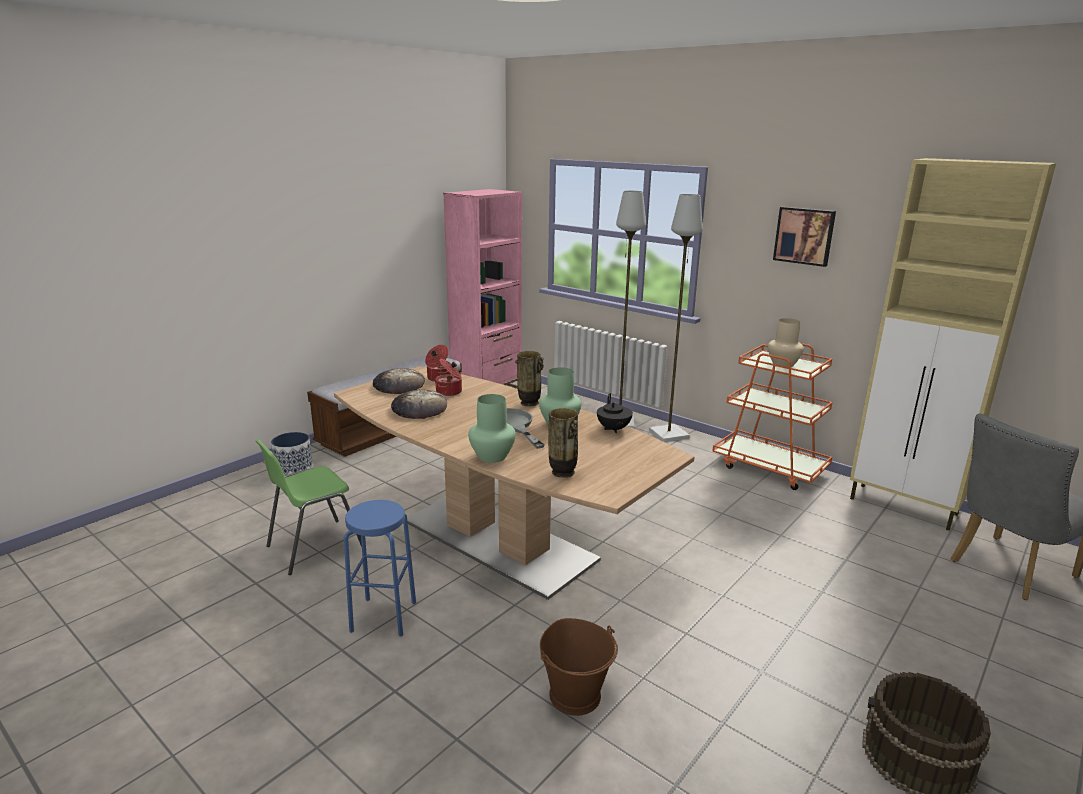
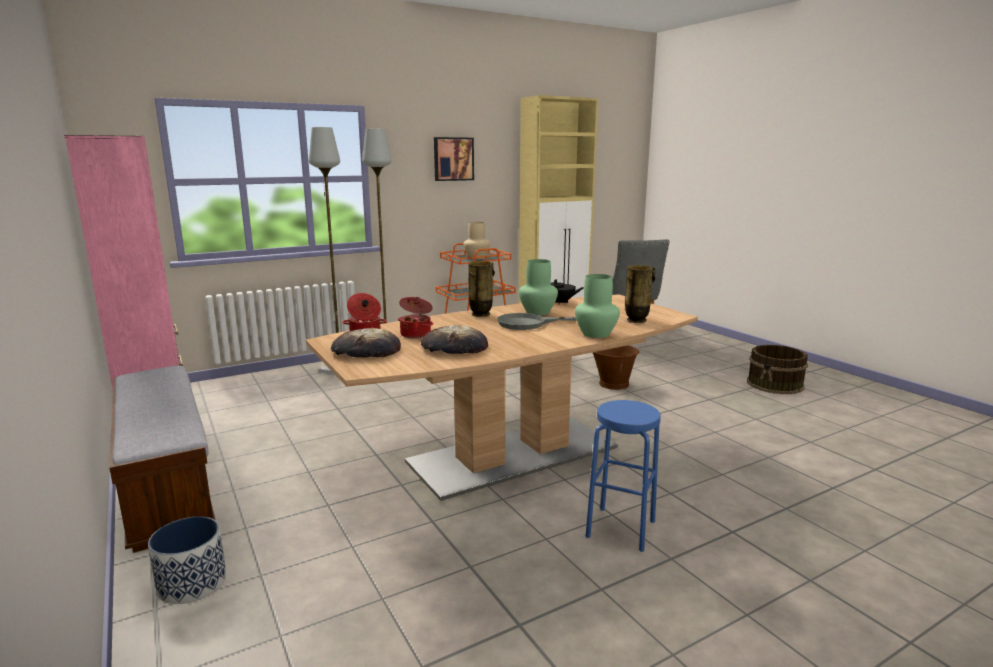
camera: 70 degrees left, 5 degrees down
green chair [256,439,362,575] -> none
brown bucket [540,618,618,716] -> brown bucket moved to [592,345,640,390]

